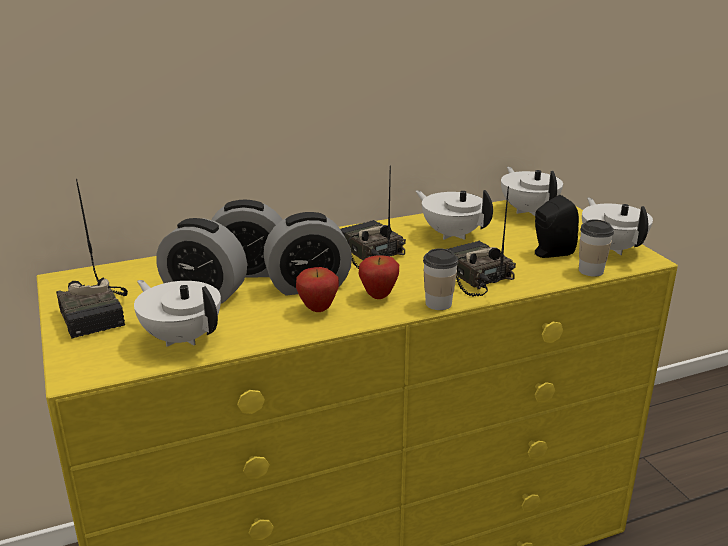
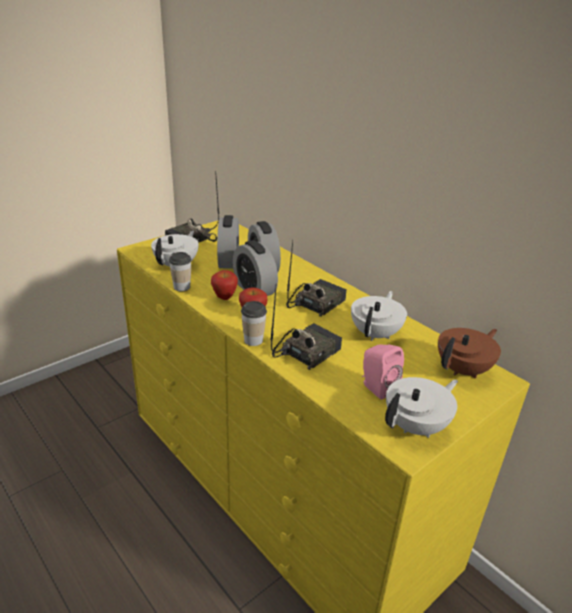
camera: 70 degrees right, 5 degrees up
white teapot [501,167,563,216] -> brown teapot [438,328,501,379]
black speaker [535,195,579,258] -> pink speaker [362,344,404,400]
cup [579,220,614,277] -> cup moved to [169,252,192,291]

